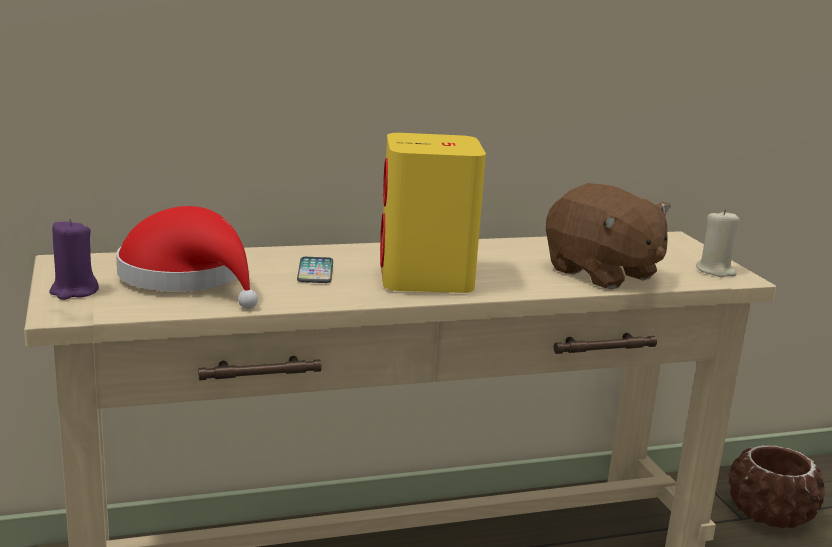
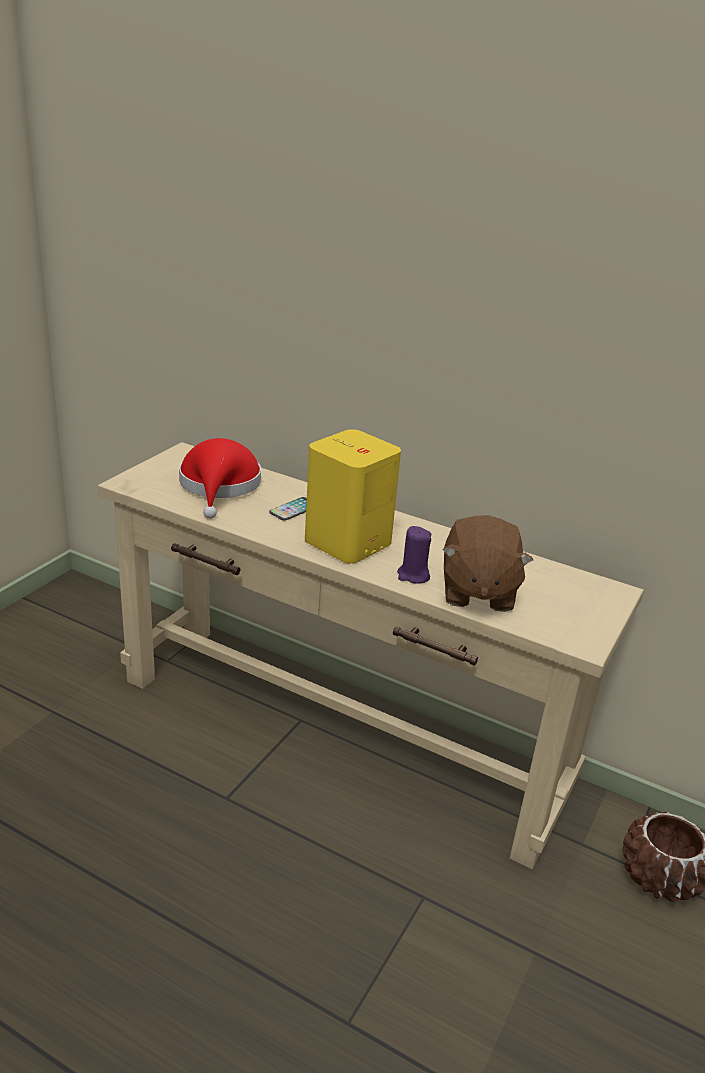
camera: 45 degrees right, 10 degrees up
purple candle [49,219,99,300] -> purple candle moved to [397,526,431,584]
beige candle [696,209,740,277] -> none

